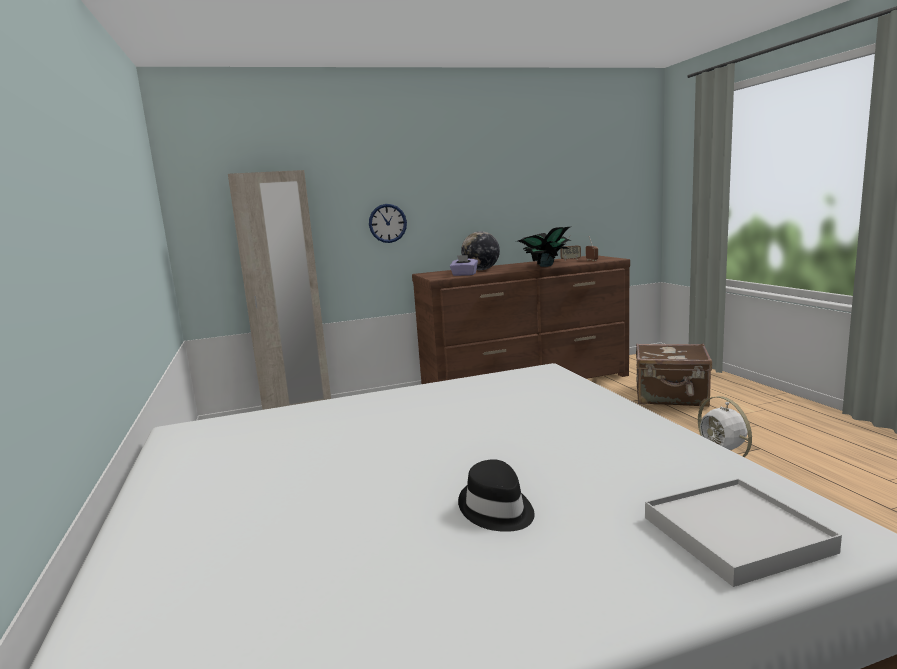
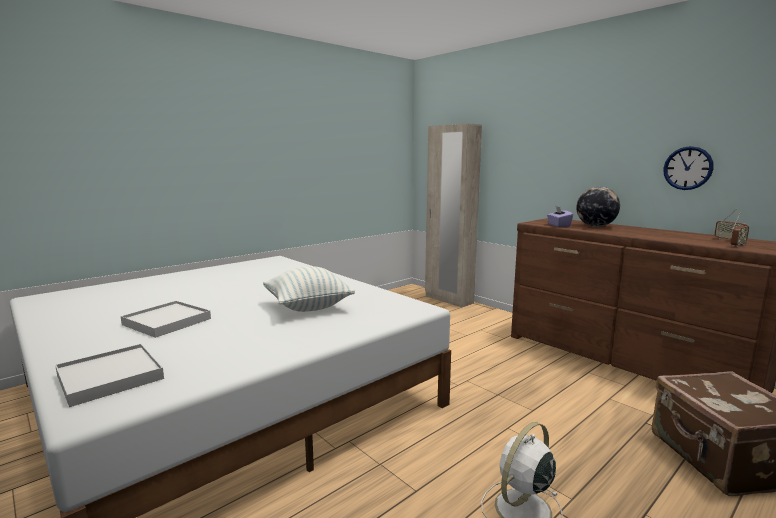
camera: 65 degrees right, 0 degrees up
wall clock [369,204,407,243] -> wall clock moved to [663,146,714,190]
black hat [458,459,535,532] -> white tray [121,301,211,338]
potted plant [518,227,571,267] -> none
none -> pillow [263,266,355,312]

